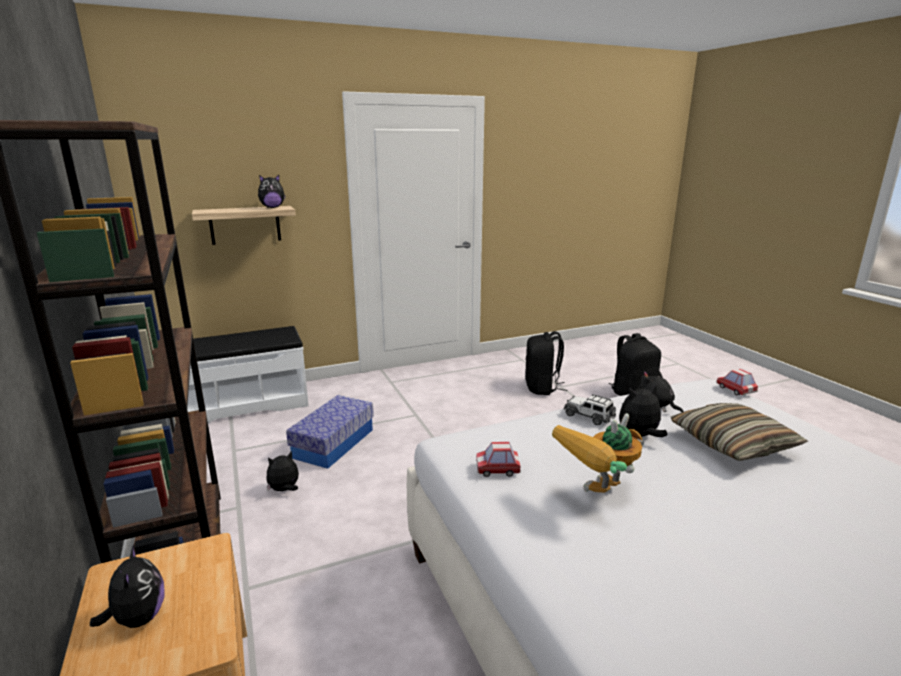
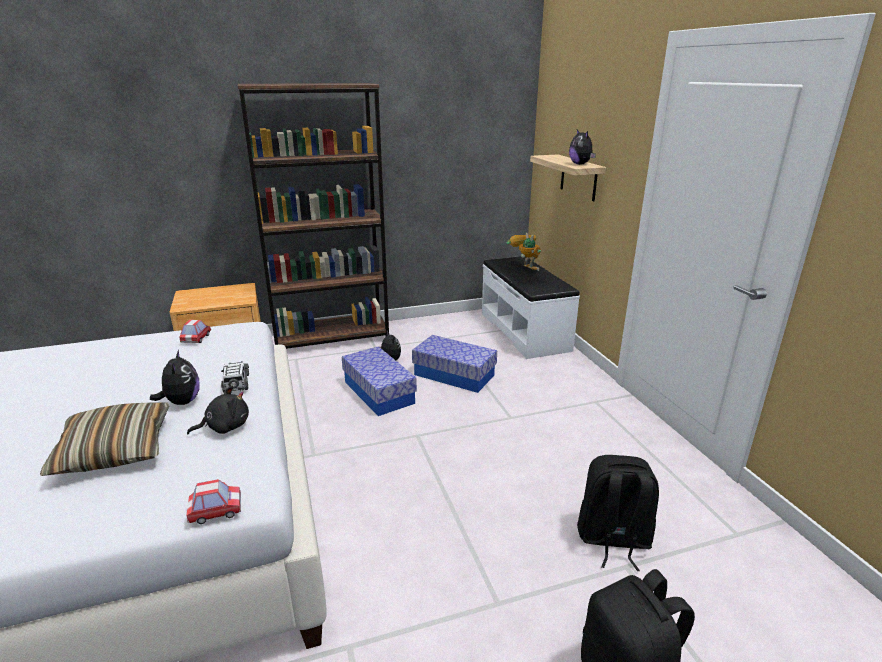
camera: 95 degrees right, 5 degrees up
plush toy [90,544,164,628] -> none
toy robot [552,413,644,493] -> toy robot moved to [506,233,541,271]
toy car [564,394,616,425] -> toy car turned 60 degrees counterclockwise [221,361,249,393]
none -> storage box [342,346,417,416]

